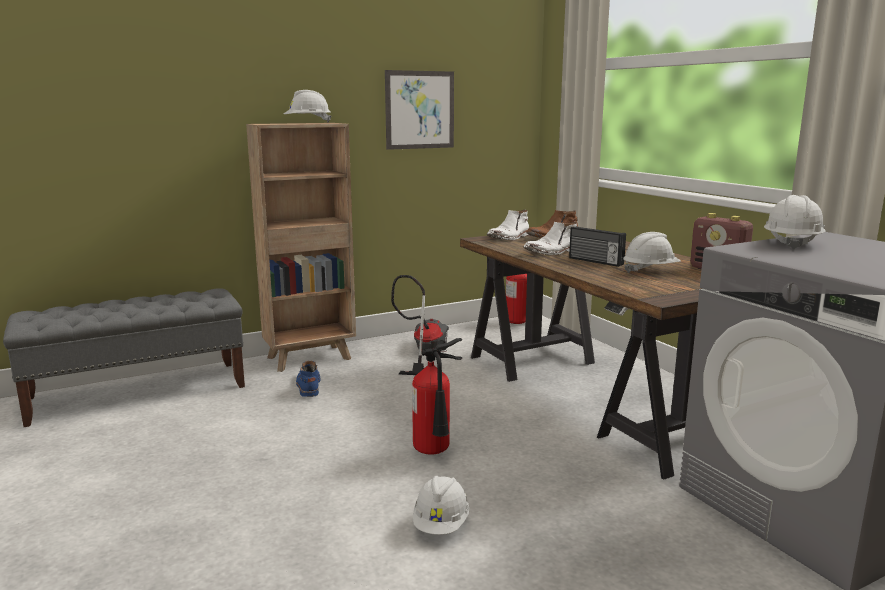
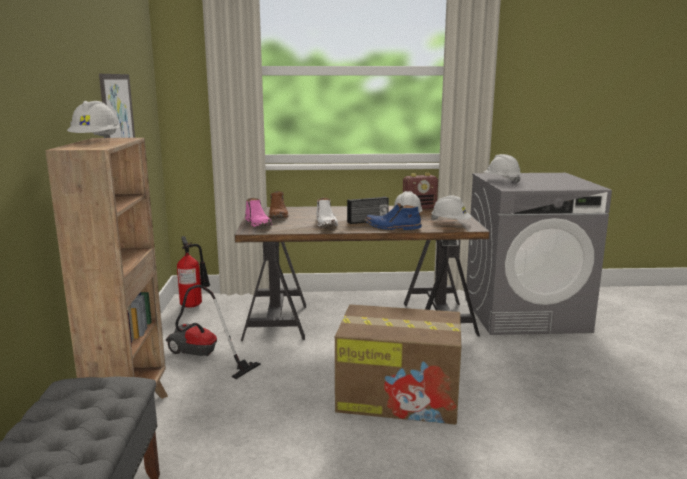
camera: 65 degrees left, 0 degrees up
blue boot [296,361,321,397] -> blue boot moved to [365,203,422,230]
fire extinguisher [412,338,462,455] -> cardboard box [335,304,461,425]
white hard hat [413,476,470,535] -> white hard hat moved to [431,196,471,220]
white boot [487,210,529,240] -> pink boot [245,198,272,227]

